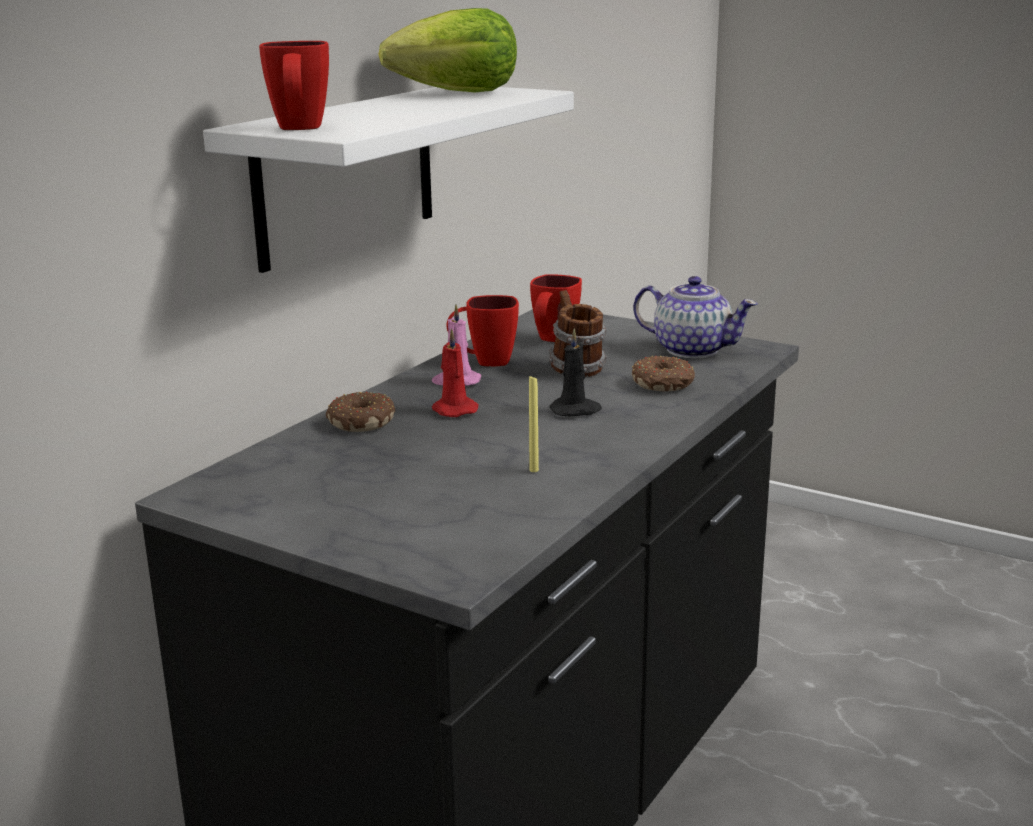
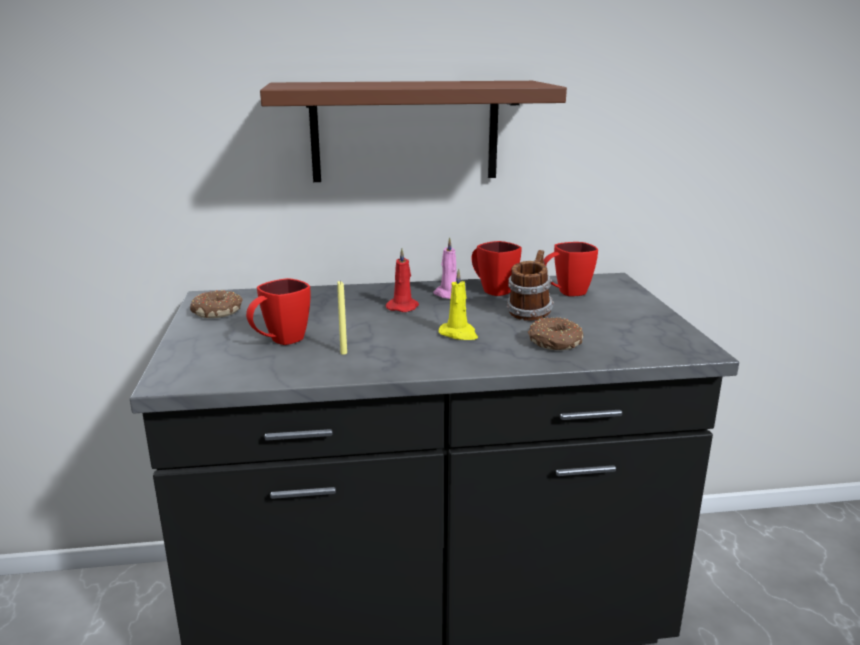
camera: 50 degrees right, 0 degrees up
white shelf [203,87,574,273] -> brown shelf [260,81,567,182]
red mug [259,41,329,130] -> red mug moved to [246,278,310,345]
donut [326,392,395,432] -> donut moved to [190,290,243,318]
lettuce [378,8,517,92] -> none
black candle [549,328,602,416] -> yellow candle [438,269,478,340]
teapot [633,276,758,358] -> none

